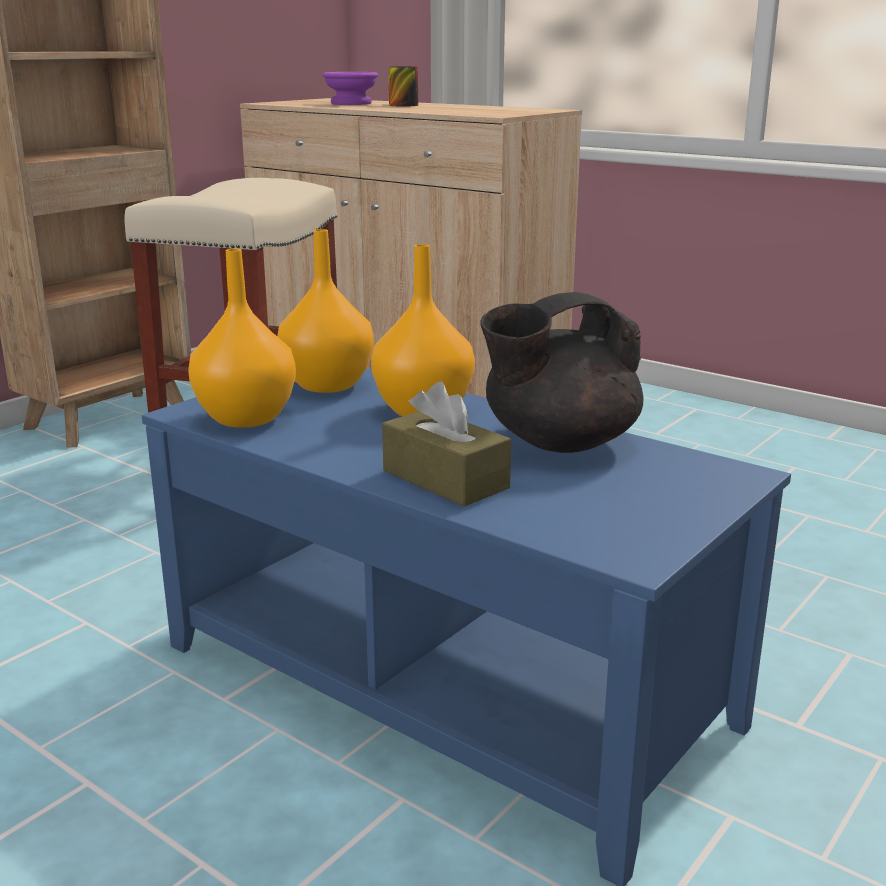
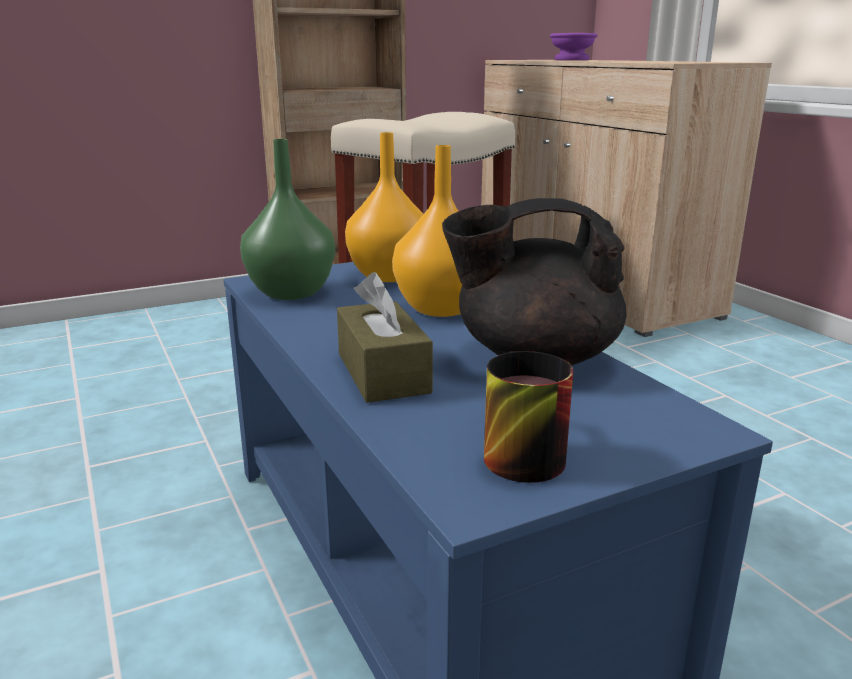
camera: 25 degrees right, 0 degrees up
orange vase [188,249,296,428] -> green vase [240,139,335,300]
mug [388,67,418,107] -> mug moved to [484,351,573,483]

